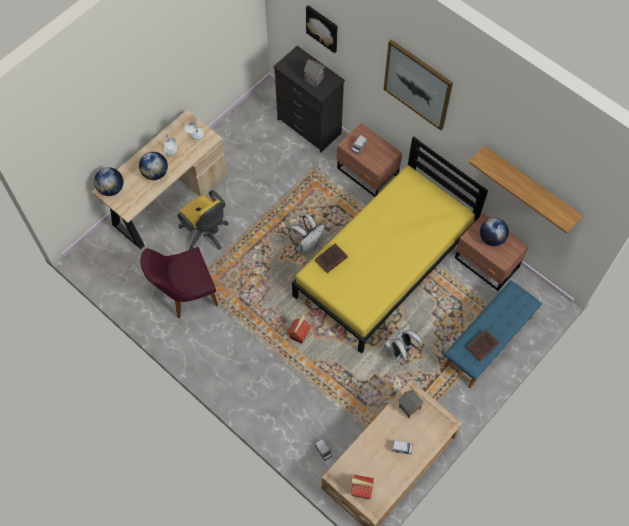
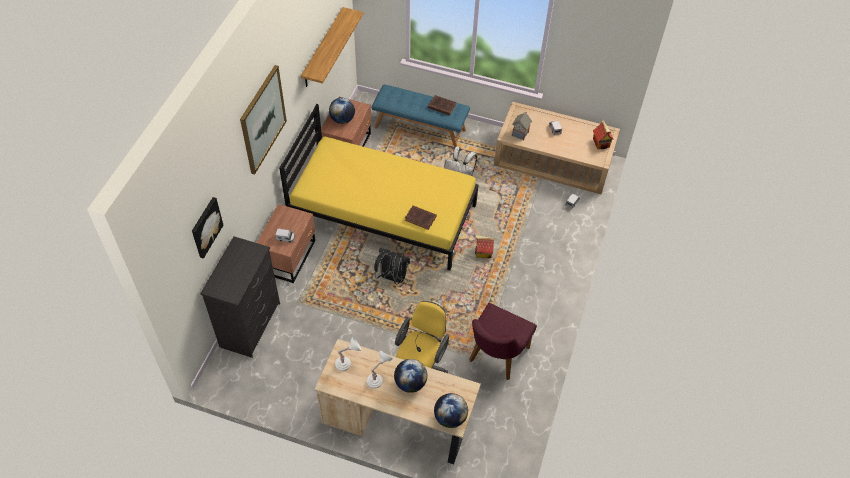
camera: 115 degrees left, 10 degrees down
purple chair [140,247,218,318] -> purple chair turned 75 degrees clockwise [469,303,537,380]
white backpack [288,214,325,255] -> black backpack [374,248,410,284]
toy house [304,60,325,88] -> none

